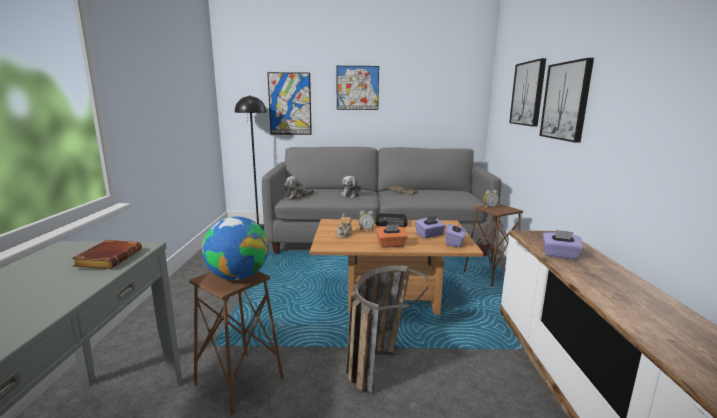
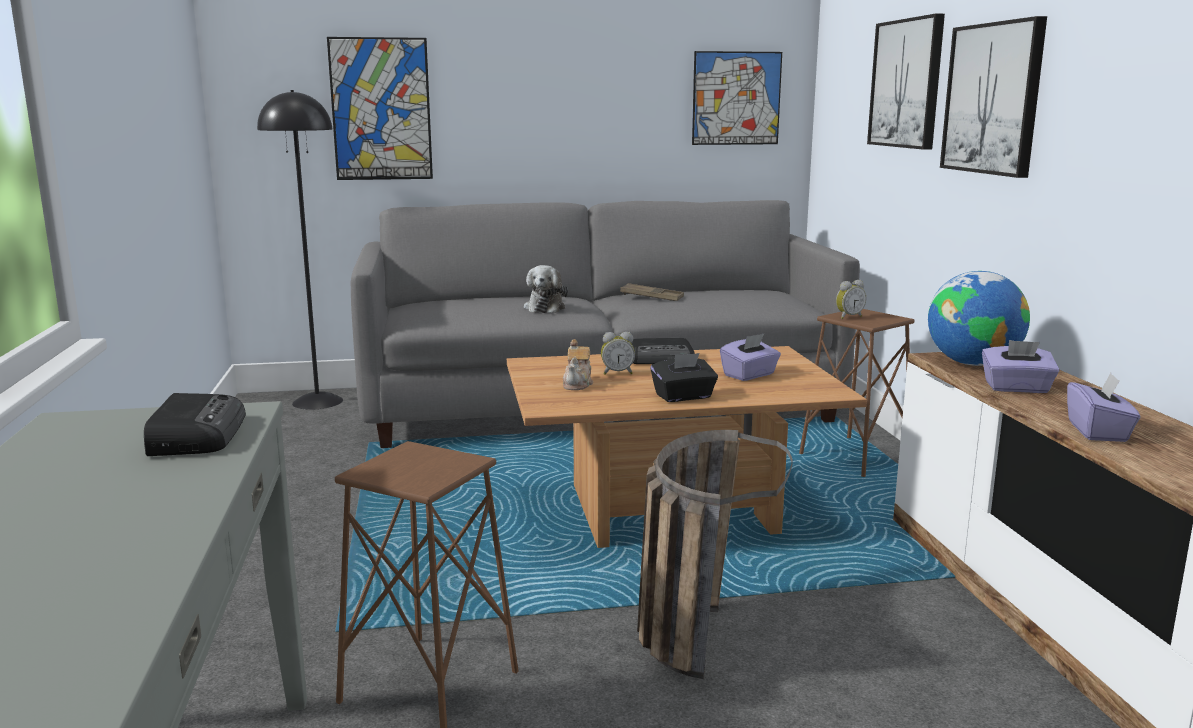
camera: 10 degrees left, 0 degrees up
brown book [72,240,142,269] -> radio [144,393,246,456]
globe [202,216,269,280] -> globe moved to [928,271,1030,366]
plush toy [284,176,314,199] -> none
picture [336,66,379,110] -> picture moved to [692,51,782,145]
orange tissue box [376,225,408,248] -> black tissue box [650,353,718,402]
purple tissue box [445,221,466,247] -> purple tissue box moved to [1067,373,1141,442]

